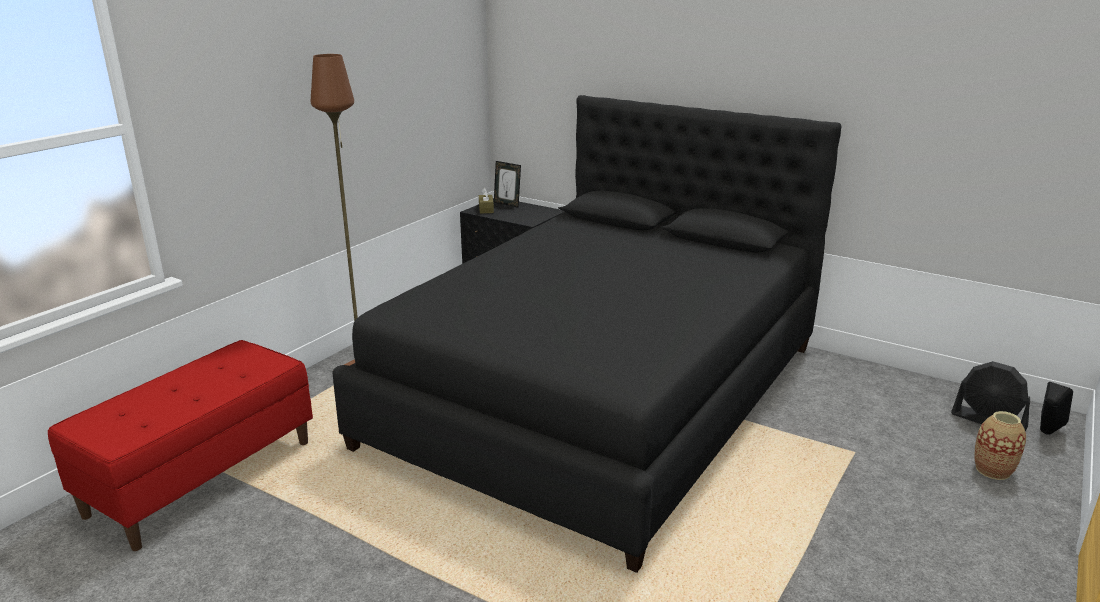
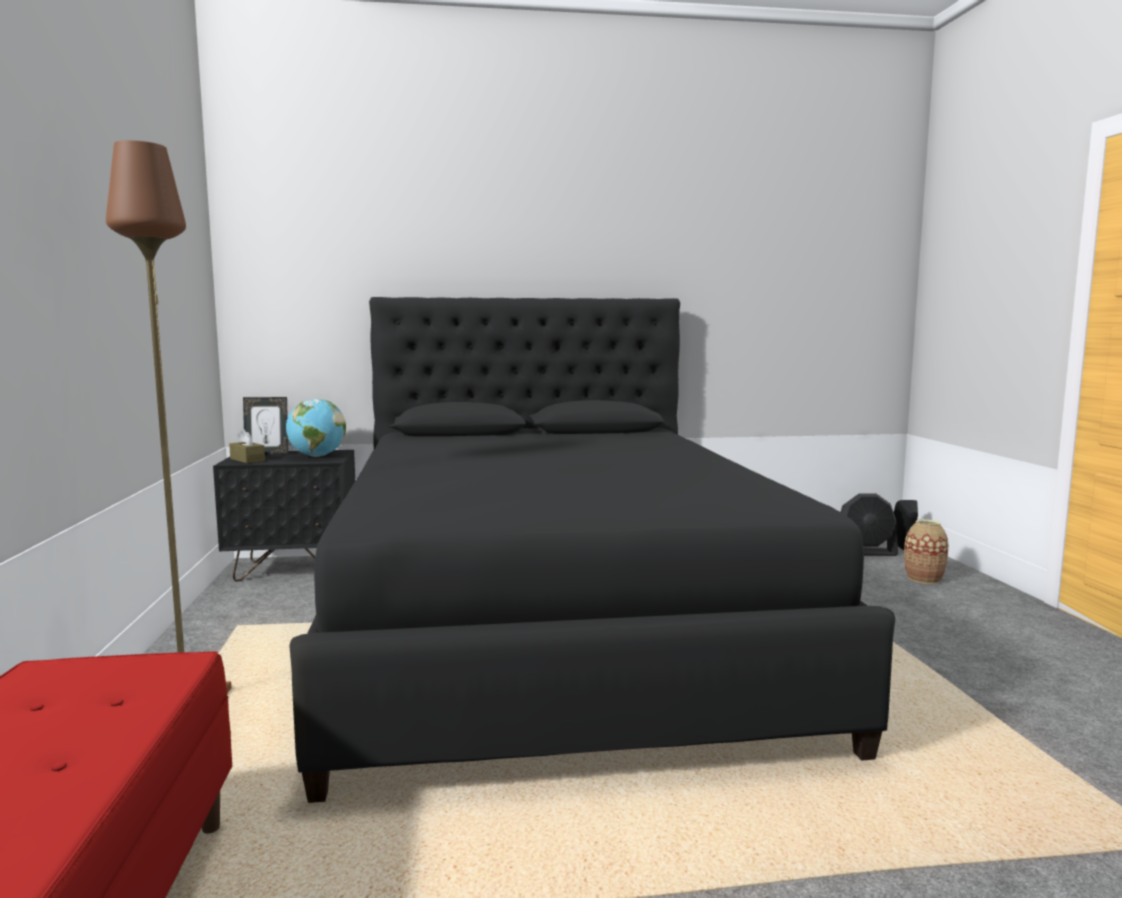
camera: 40 degrees left, 15 degrees down
none -> globe [286,399,346,457]

